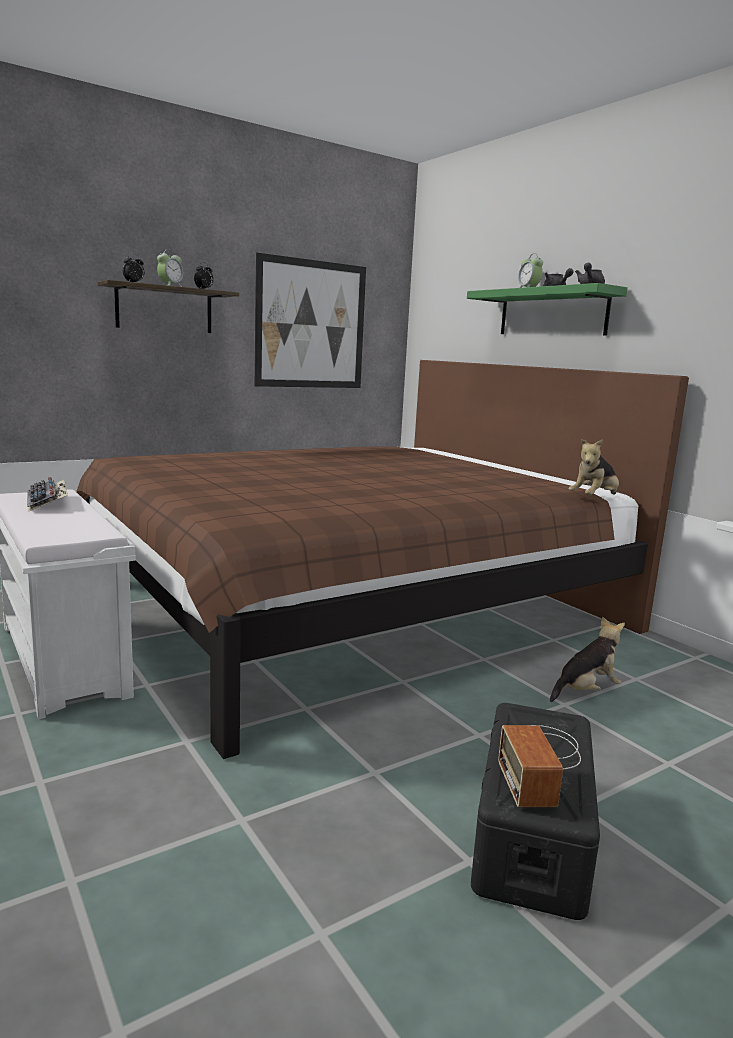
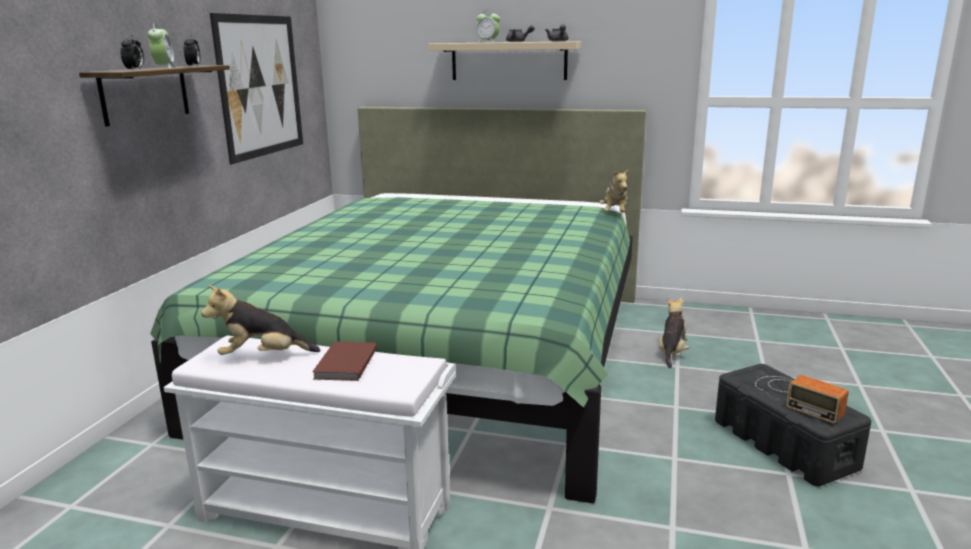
camera: 40 degrees left, 5 degrees up
keyboard [27,477,68,512] -> plush toy [201,285,321,355]
brown bed [76,360,689,759] -> green bed [150,107,646,503]
green shelf [467,283,628,336] -> beige shelf [428,41,582,80]
none -> brown book [312,342,377,381]

